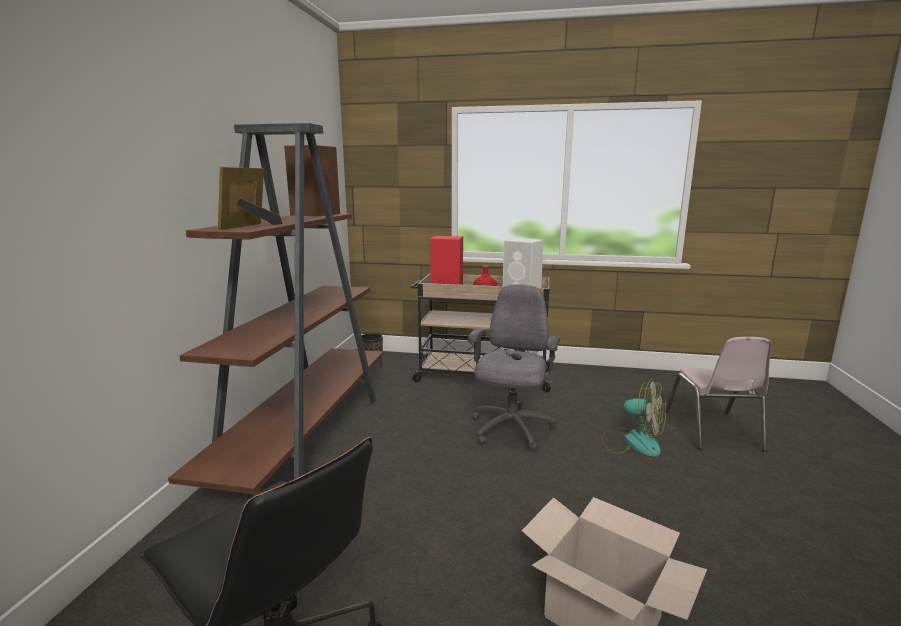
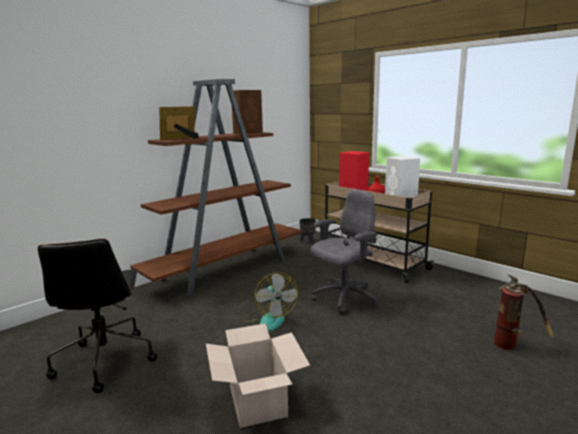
camera: 35 degrees right, 0 degrees up
fan [602,379,666,457] -> fan moved to [243,272,298,331]
pink chair [666,337,772,452] -> fire extinguisher [494,274,554,350]

